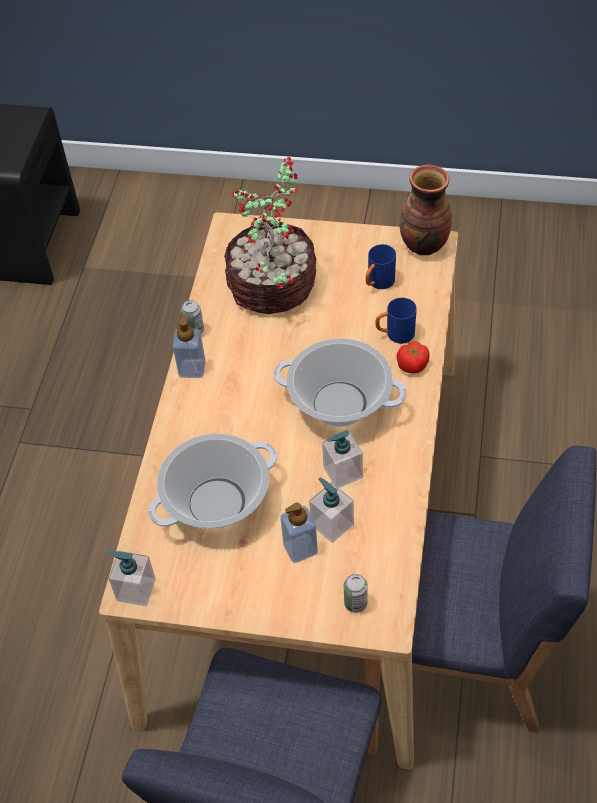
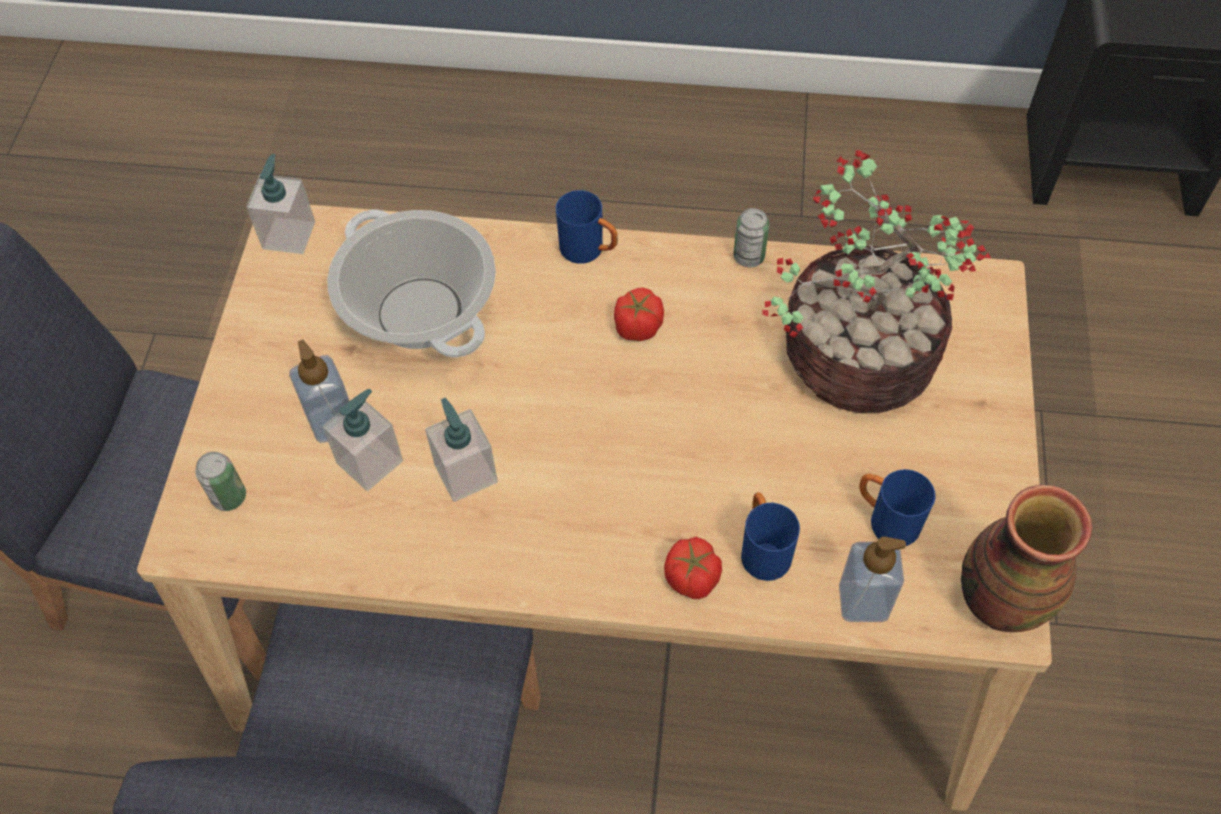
camera: 85 degrees right, 5 degrees up
soap dispenser [173,314,206,378] -> soap dispenser moved to [839,536,906,622]
cooking pot [274,338,407,427] -> none
none -> blue mug [556,190,618,264]
none -> tomato [614,288,664,341]

